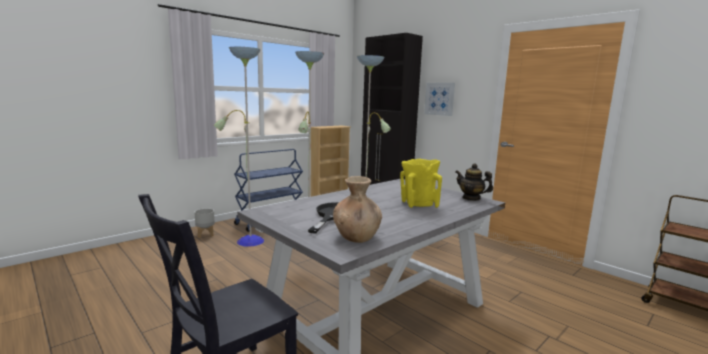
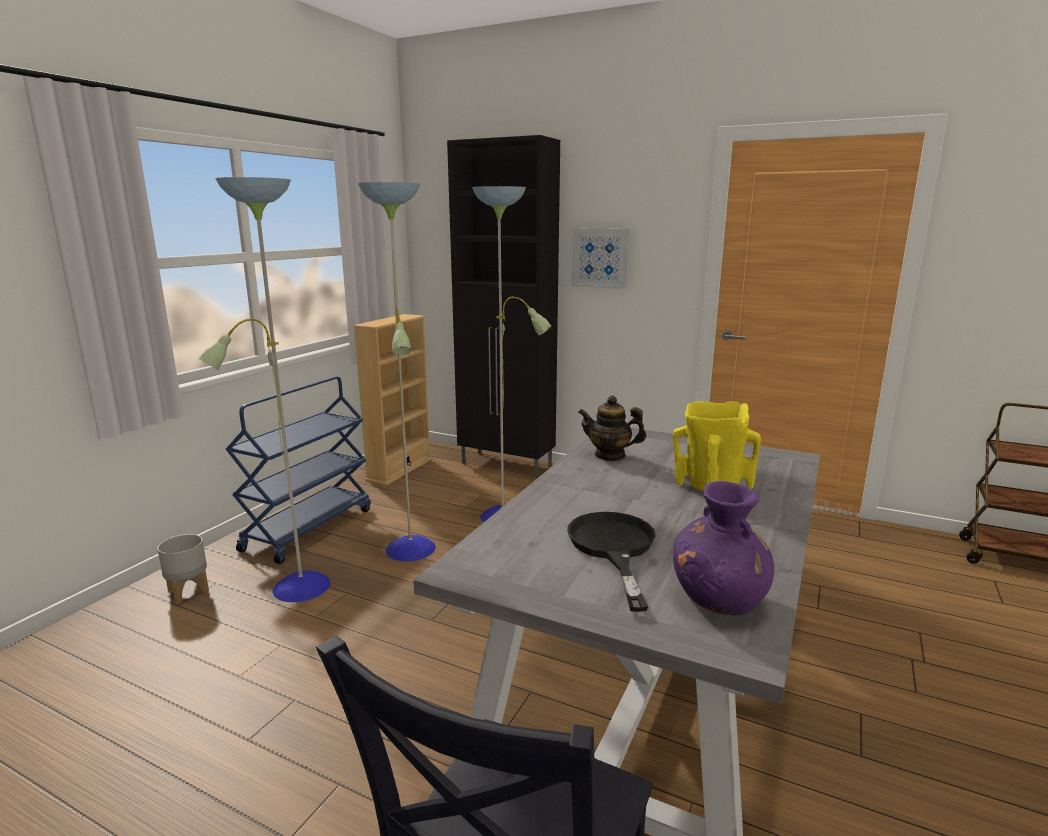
camera: 20 degrees left, 5 degrees up
brown vase [333,176,382,243] -> purple vase [673,481,774,615]
teapot [455,163,493,201] -> teapot moved to [578,396,646,461]

